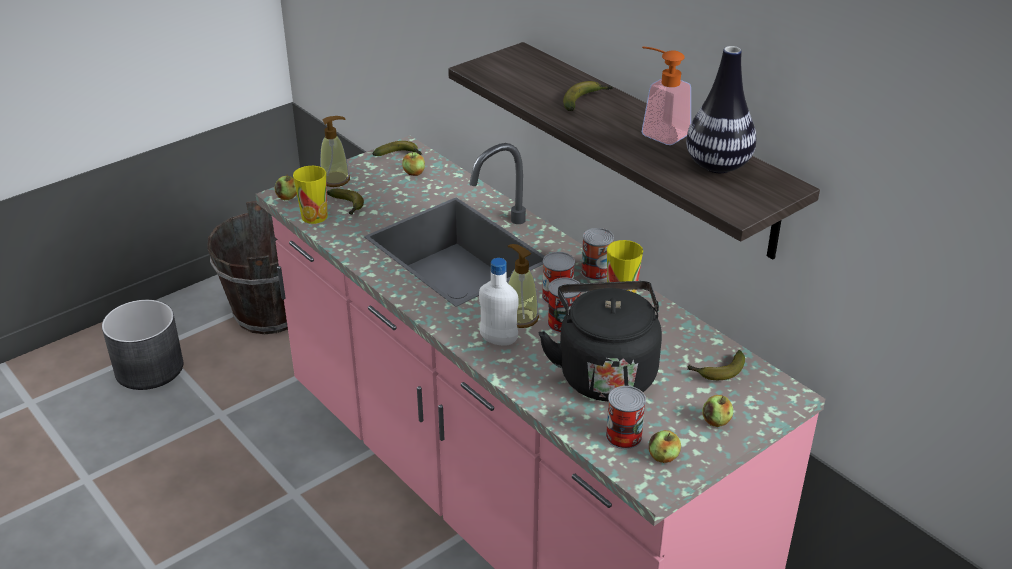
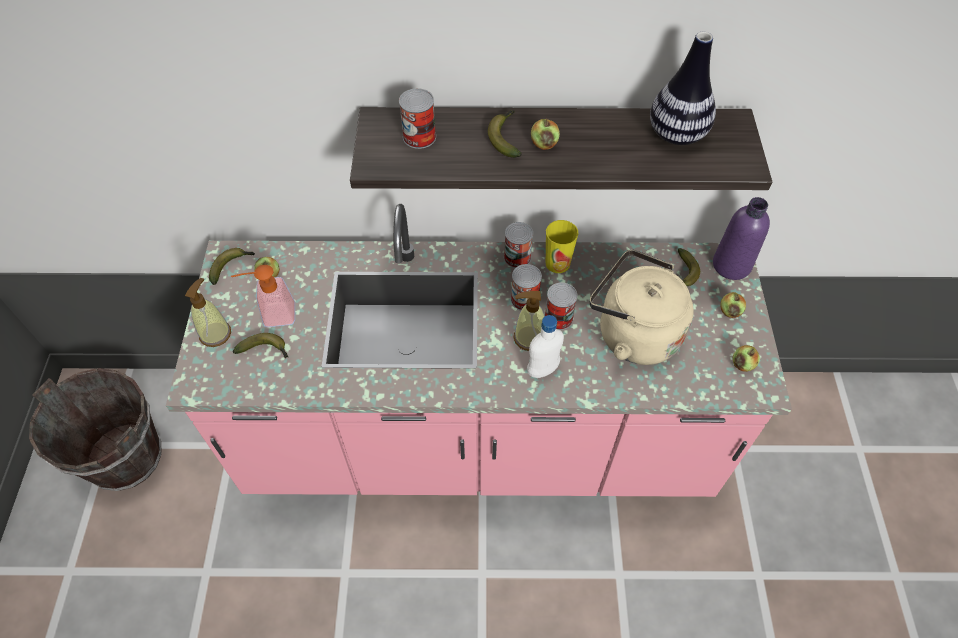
camera: 50 degrees left, 20 degrees up
grey planter [102,300,183,390] -> none
apple [275,175,297,200] -> apple moved to [531,118,560,150]
cup [293,166,327,224] -> none
black kettle [538,281,662,401] -> beige kettle [590,250,694,365]
can [606,386,646,449] -> can moved to [399,88,436,149]
soap dispenser [642,46,691,145] -> soap dispenser moved to [231,265,295,327]
none -> purple bottle [713,197,770,280]

